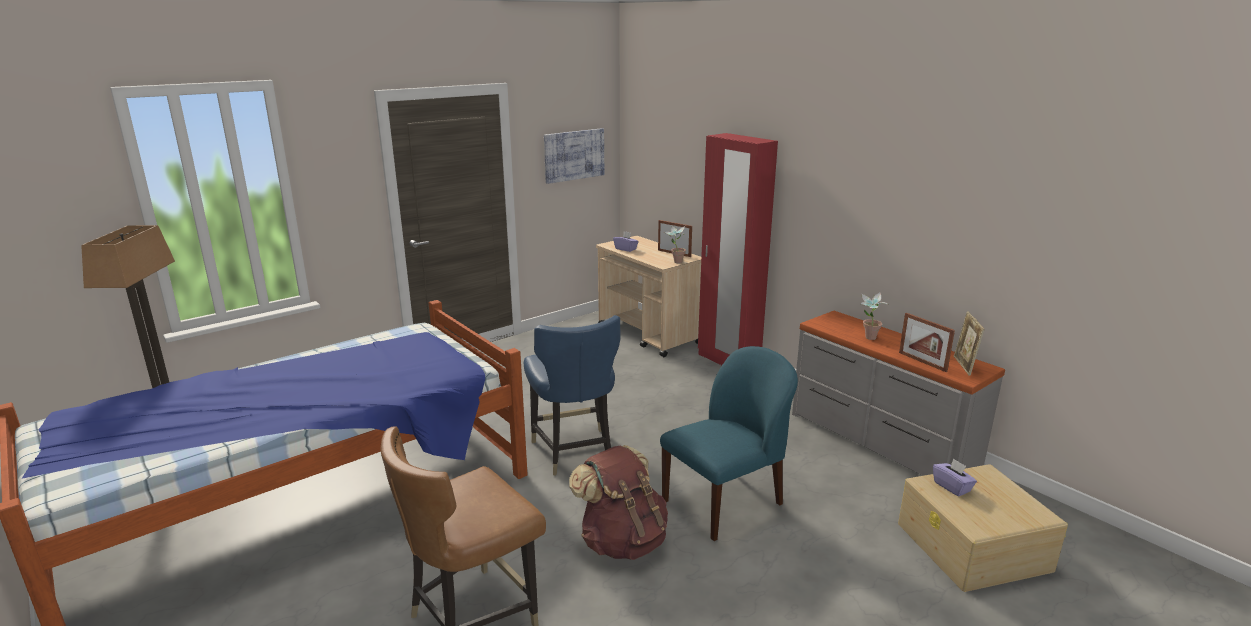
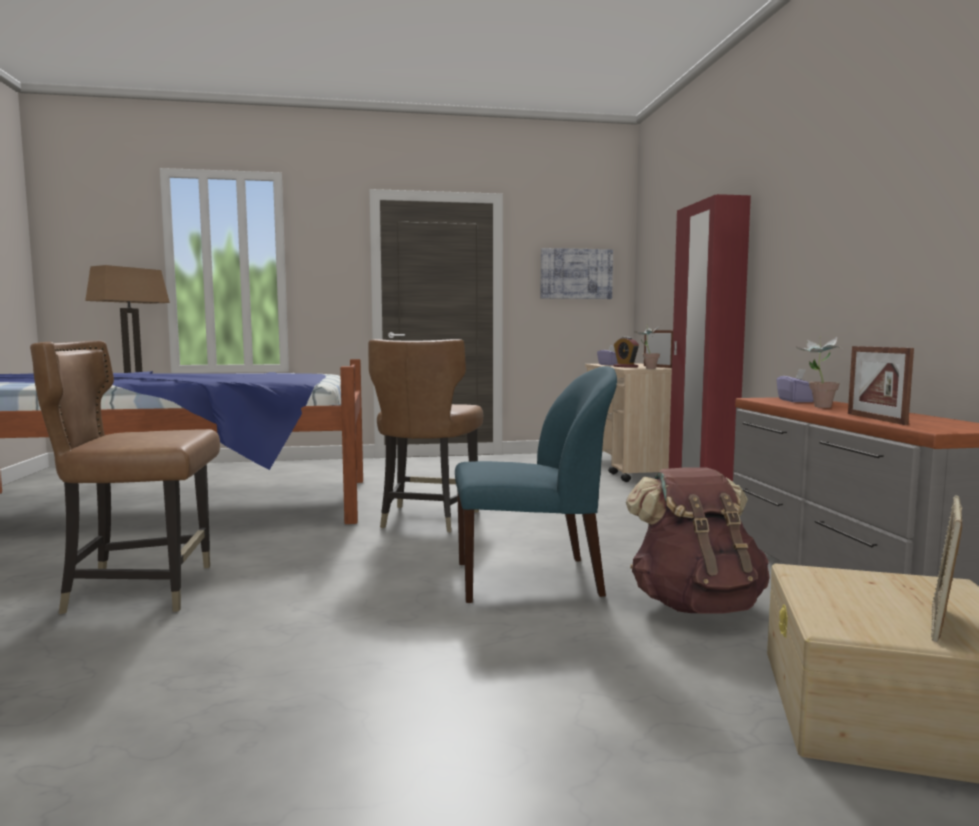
camera: 30 degrees right, 15 degrees down
blue chair [524,315,621,475] -> brown chair [368,339,483,532]
brown backpack [569,445,668,560] -> brown backpack moved to [626,467,770,613]
purple tissue box [933,458,977,497] -> purple tissue box moved to [777,368,813,402]
picture frame [954,311,985,376] -> picture frame moved to [931,495,962,642]
none -> alarm clock [613,337,639,368]

